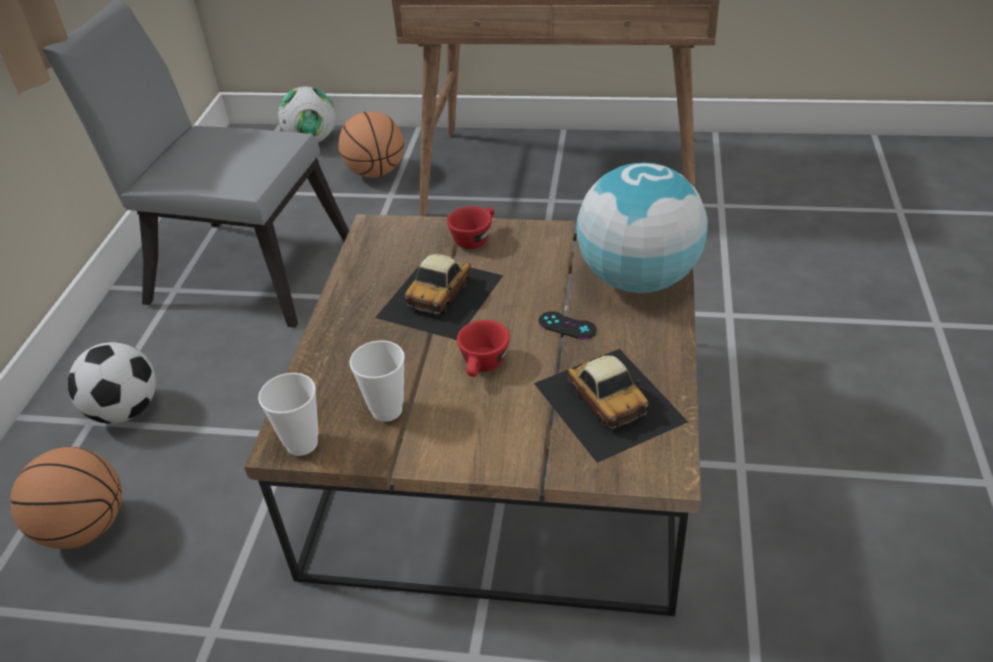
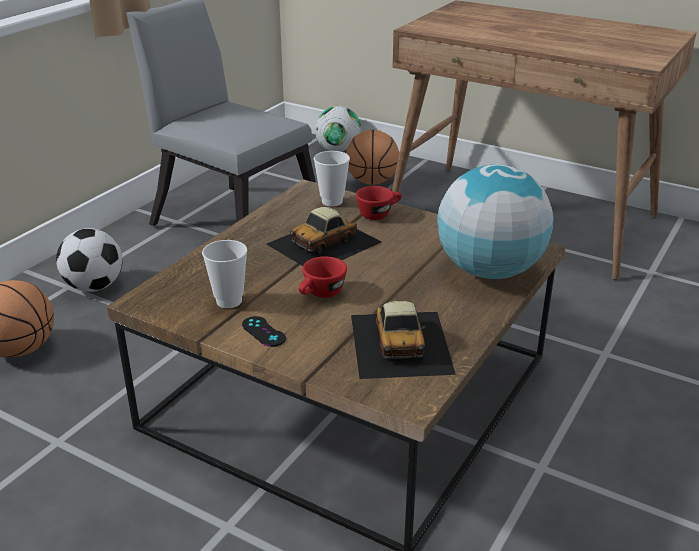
camera: 20 degrees right, 10 degrees down
cup [258,373,318,456] -> cup moved to [314,151,350,206]
black game controller [539,311,597,339] -> black game controller moved to [242,316,286,347]

